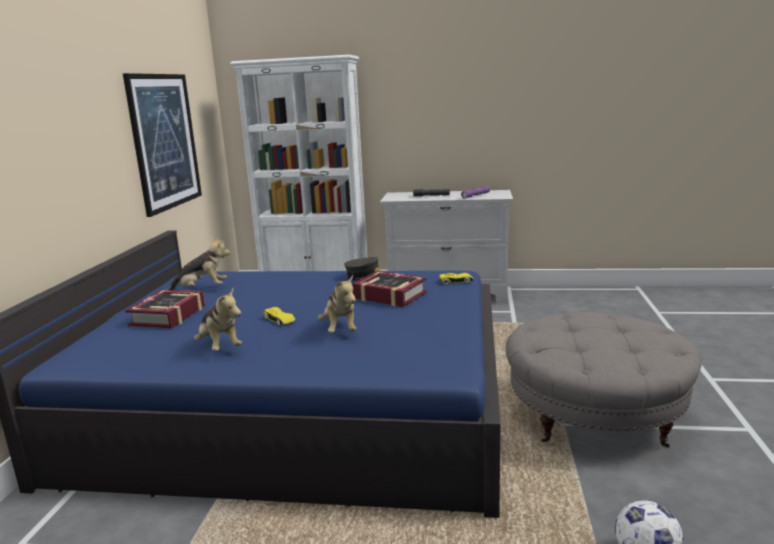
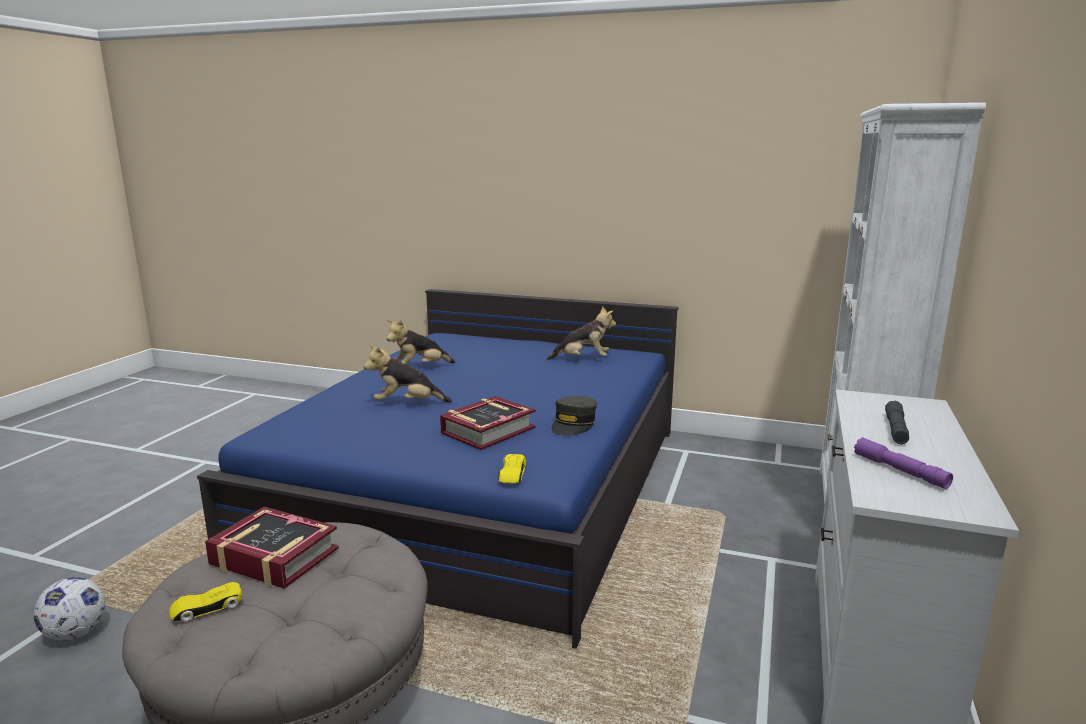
camera: 100 degrees right, 0 degrees up
picture [123,73,202,217] -> none
book [125,290,205,328] -> book moved to [205,507,339,589]
plush toy [167,237,230,290] -> plush toy turned 90 degrees counterclockwise [547,306,616,360]
yellow toy car [263,307,296,325] -> yellow toy car moved to [169,582,242,622]

